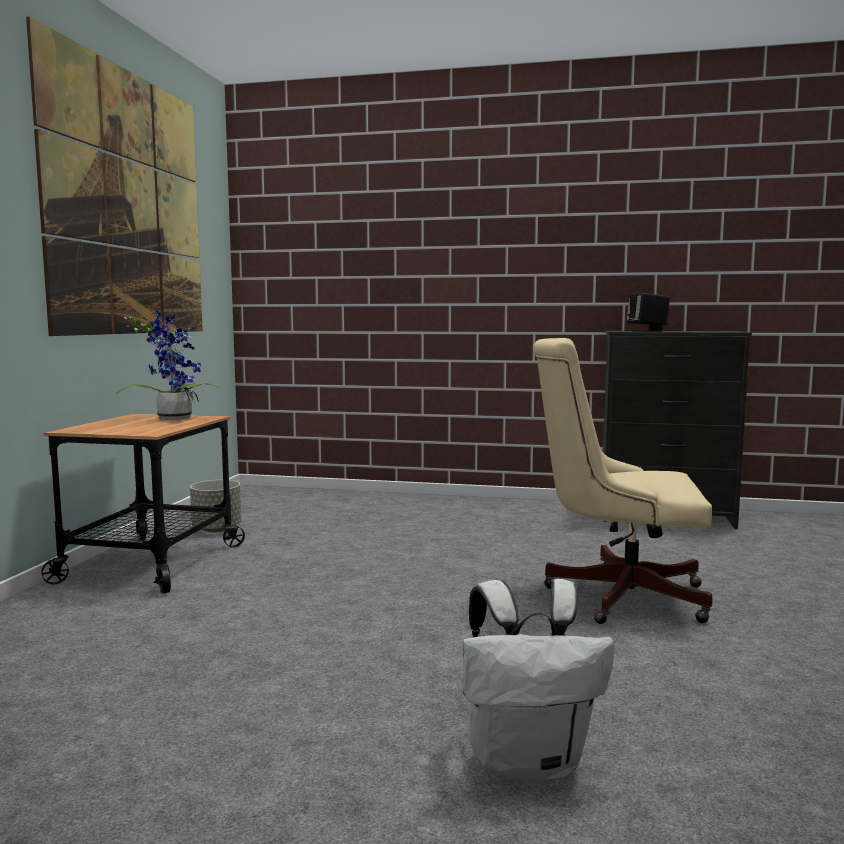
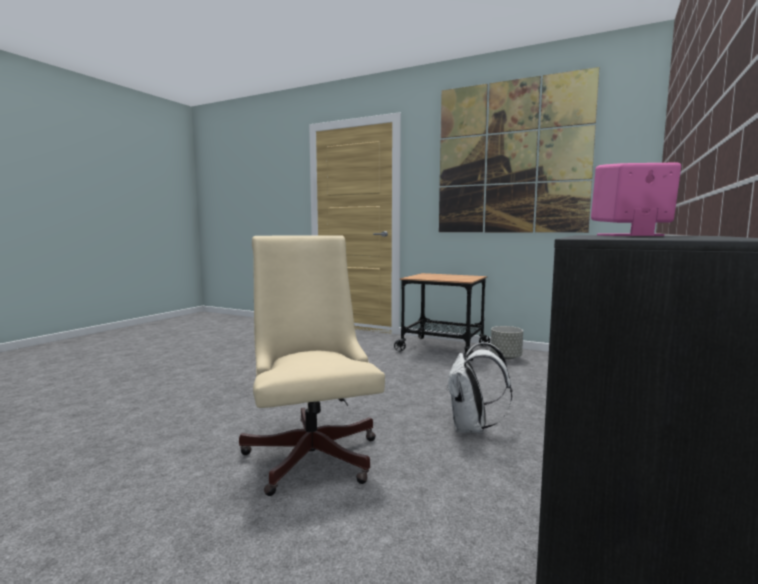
camera: 105 degrees right, 0 degrees up
potted plant [116,309,220,420] -> none
white backpack [463,579,615,783] -> white backpack moved to [446,342,512,434]
beige office chair [533,338,712,624] -> beige office chair turned 45 degrees counterclockwise [239,235,385,496]
black speaker [627,293,670,332] -> pink speaker [591,163,681,236]

